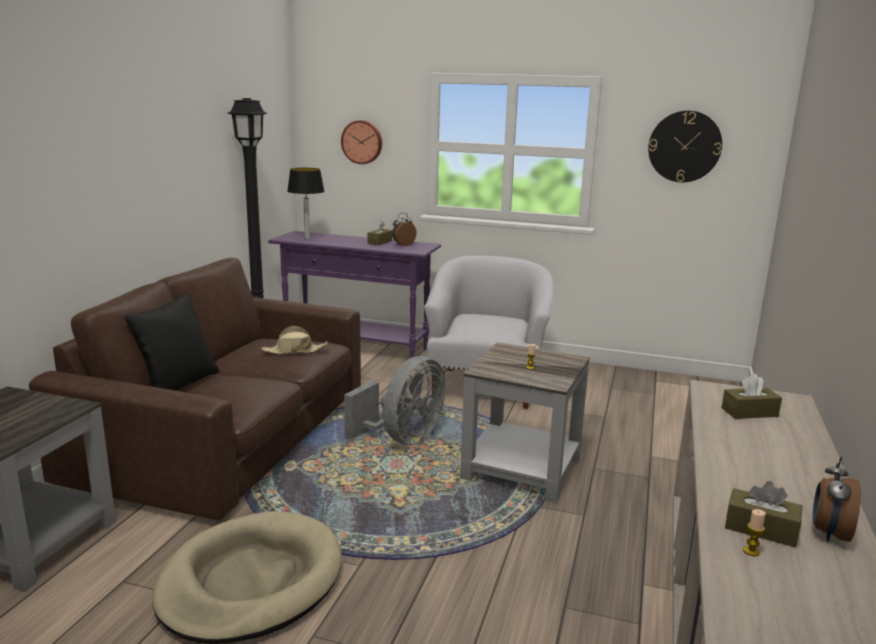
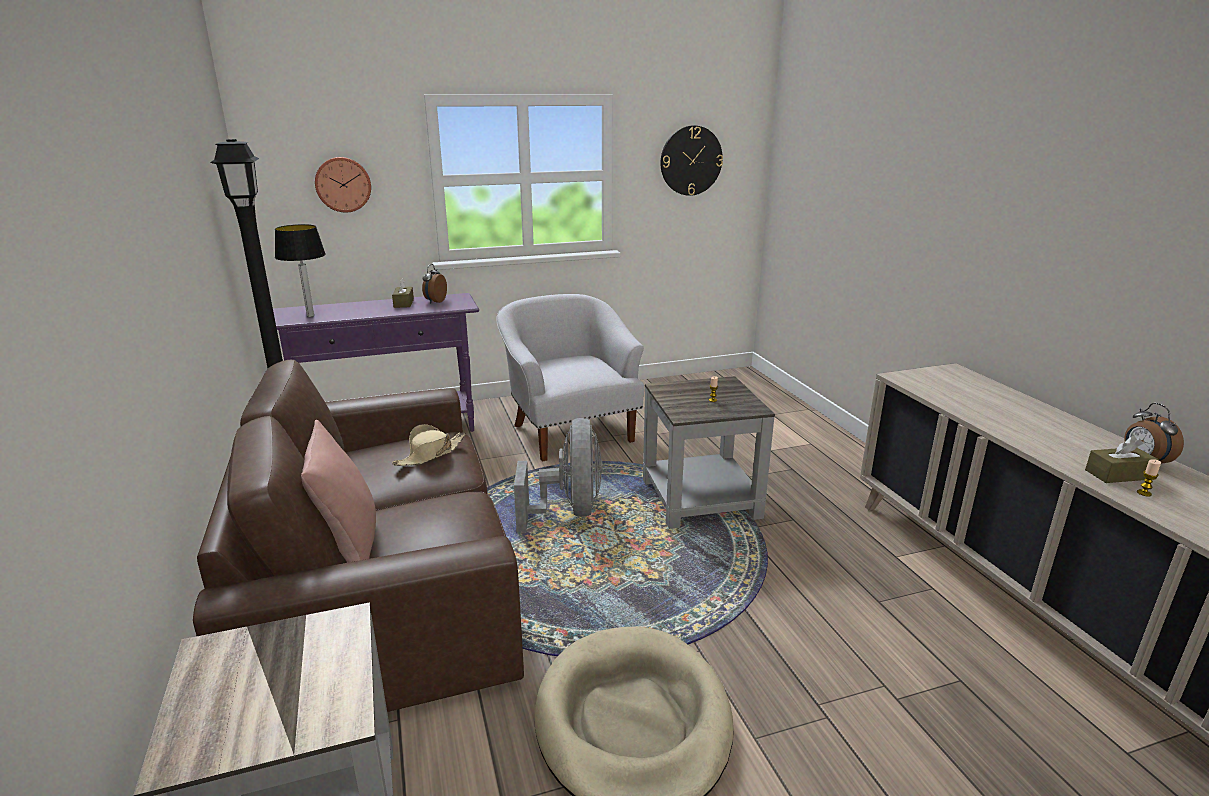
camera: 35 degrees left, 5 degrees up
black pillow [124,292,220,391] -> pink pillow [301,420,376,563]
brown tissue box [722,374,782,419] -> none

